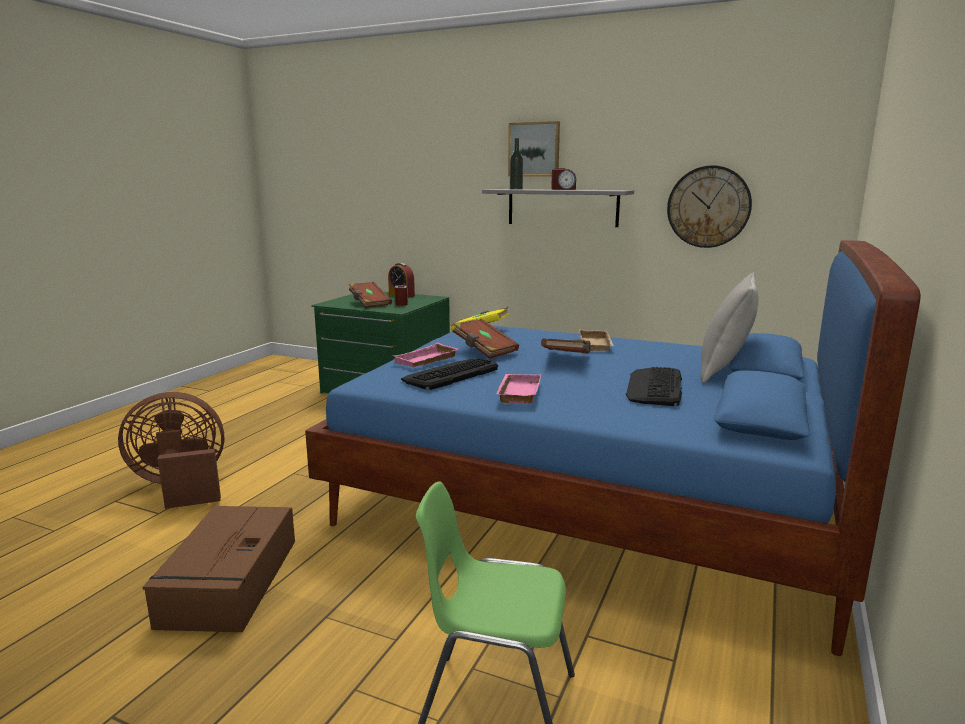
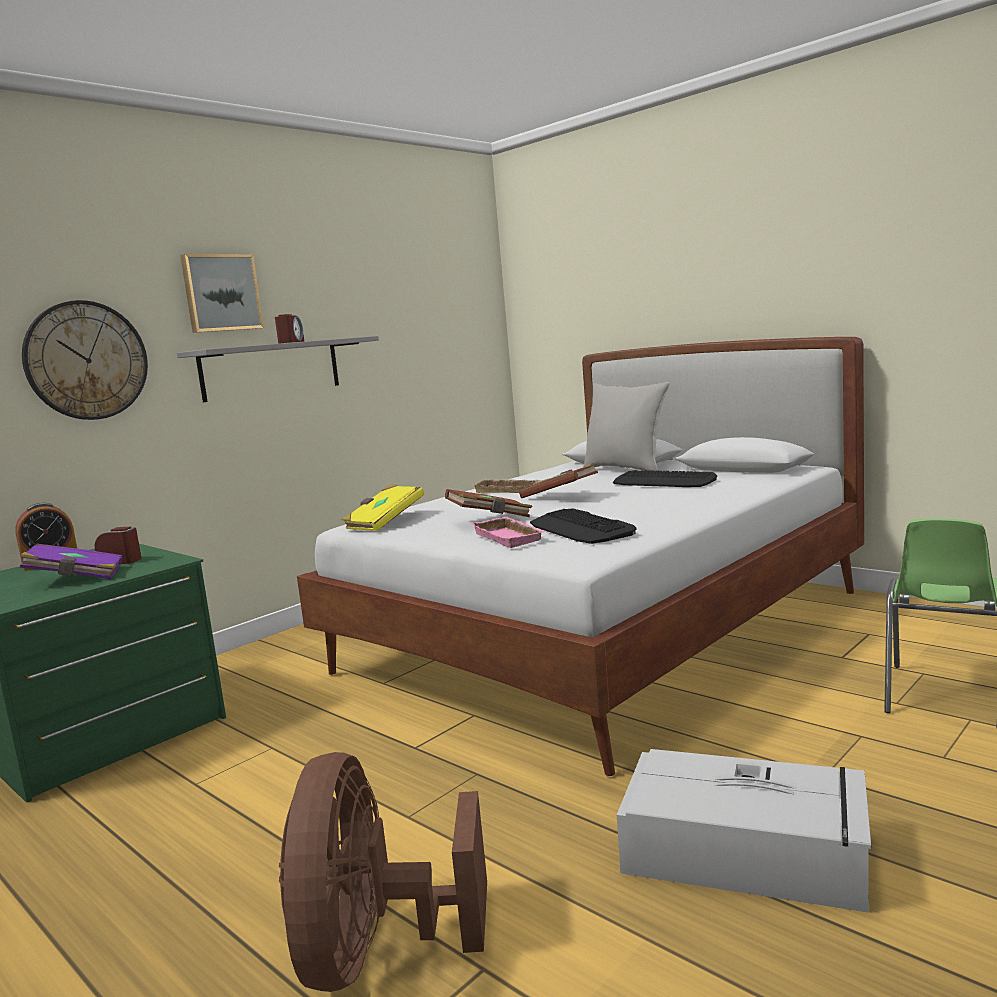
camera: 70 degrees left, 5 degrees down
brown storage box [142,506,295,632] -> grey storage box [617,749,871,913]
blue bed [305,240,921,656] -> white bed [297,337,864,776]
brown book [349,282,392,308] -> purple book [20,544,122,580]
pink tray [496,374,541,404] -> none
bottle [510,138,523,190] -> none
wall clock [667,165,752,248] -> wall clock moved to [22,300,148,420]

